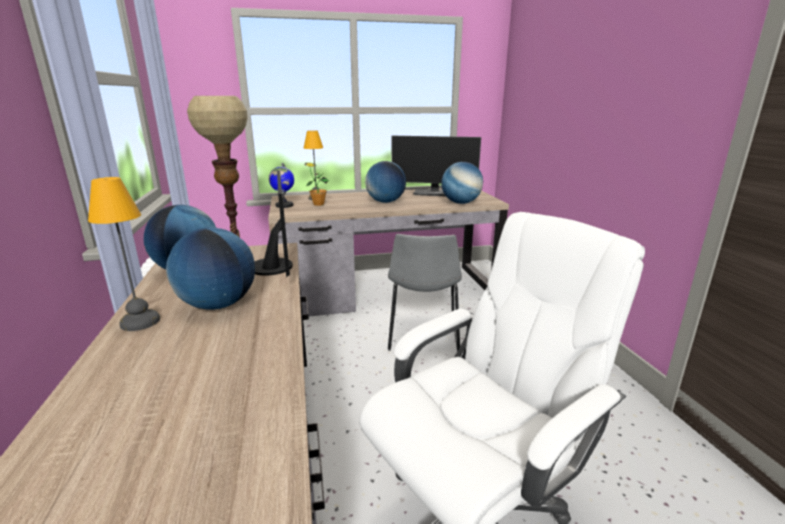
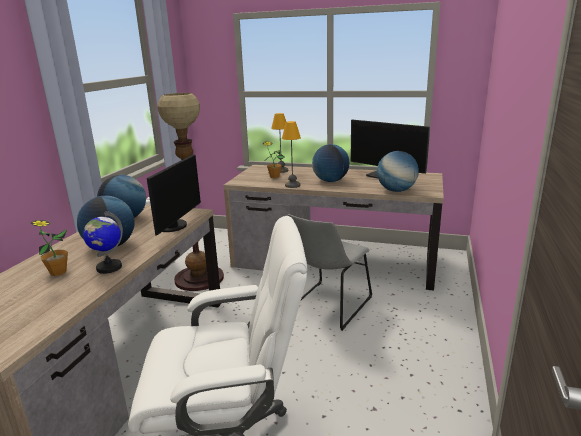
camera: 30 degrees right, 0 degrees up
table lamp [88,177,160,331] -> table lamp moved to [282,121,301,188]
globe [269,163,294,208] -> globe moved to [83,211,123,274]
none -> potted plant [31,220,68,276]

